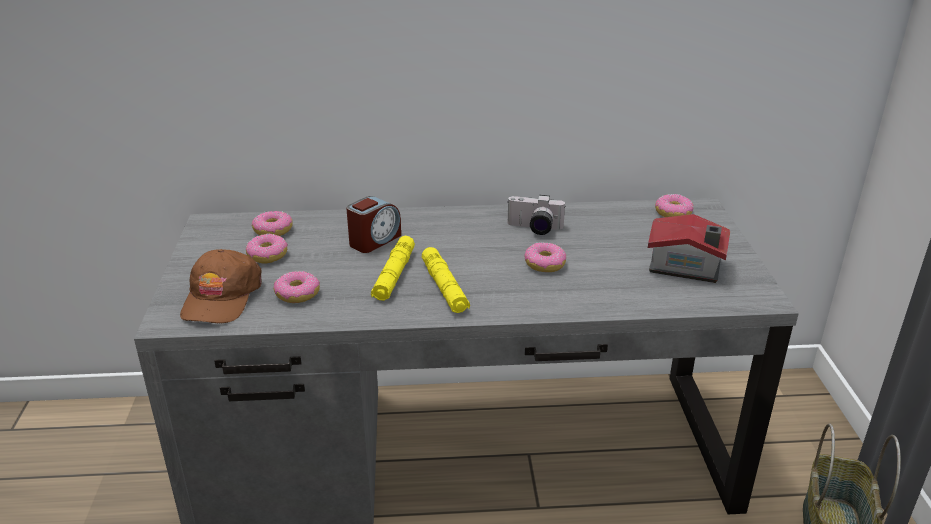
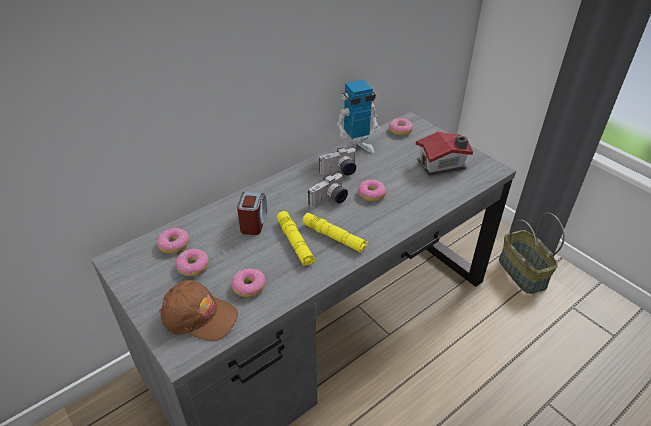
camera: 35 degrees left, 10 degrees up
brown cap [180,249,262,323] -> brown cap turned 45 degrees counterclockwise [159,280,238,341]
none -> camera [308,173,348,208]
none -> toy robot [337,80,380,154]

